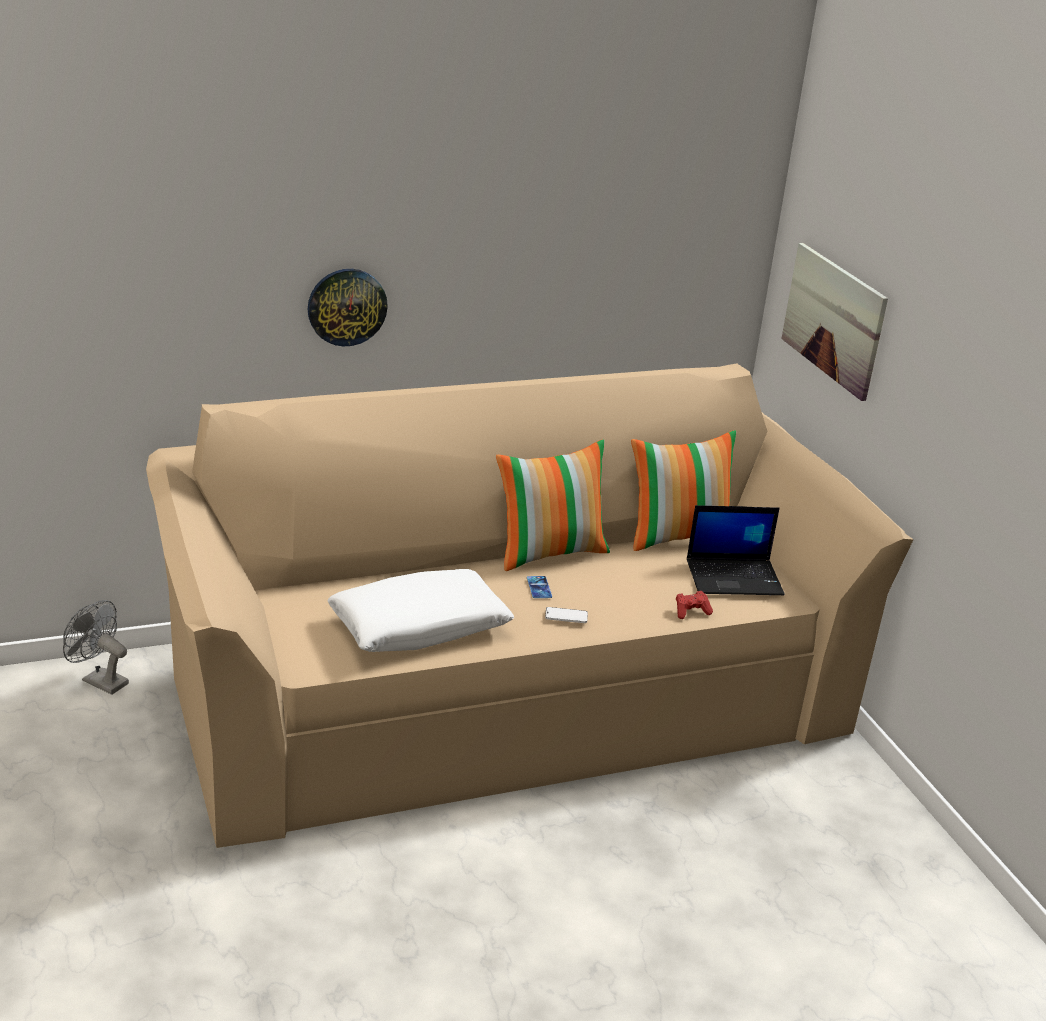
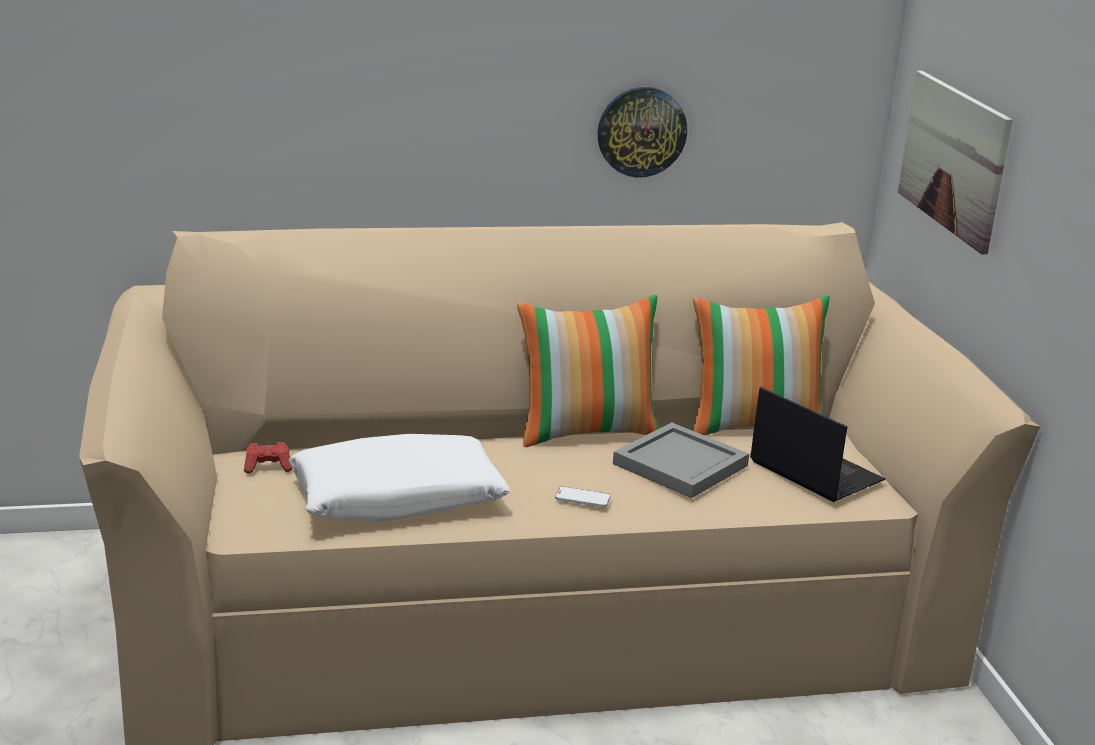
camera: 10 degrees right, 5 degrees down
grey fan [63,600,129,695] -> none
wall clock [308,269,388,346] -> wall clock moved to [598,87,687,177]
phone [527,576,552,598] -> none
red game controller [676,591,713,619] -> red game controller moved to [244,442,293,473]
laptop [687,505,785,595] -> laptop turned 135 degrees counterclockwise [750,387,886,502]
none -> grey tray [613,422,749,498]

